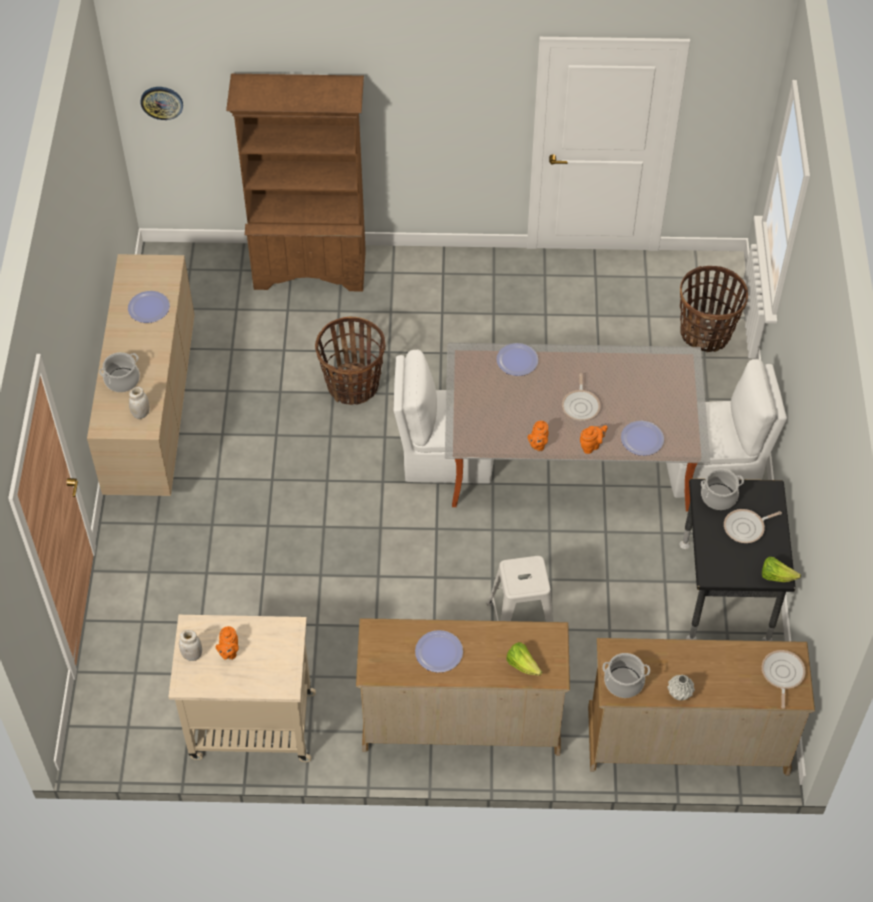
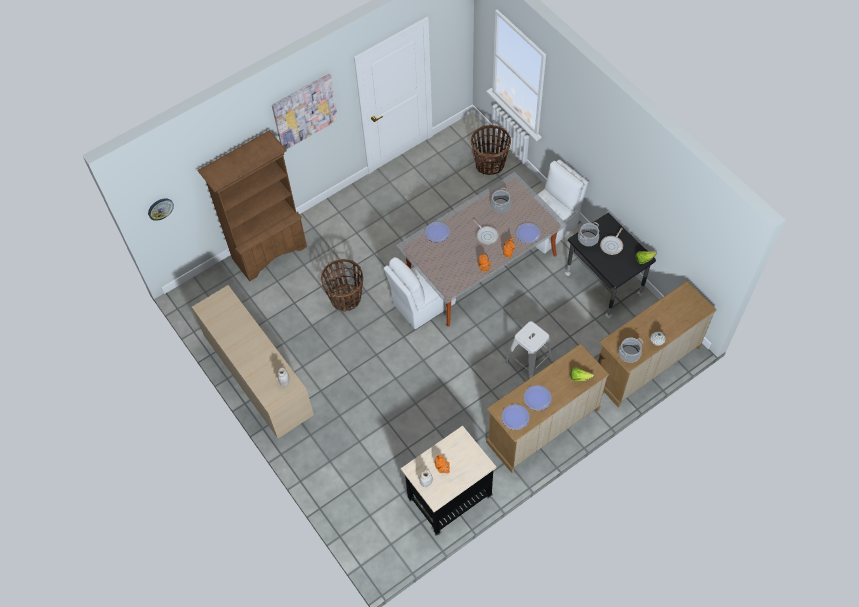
camera: 35 degrees left, 5 degrees up
cooking pot [99,352,140,392] -> cooking pot moved to [491,188,511,213]
plate [128,291,170,323] -> plate moved to [501,404,530,430]
beige cart [168,615,316,762] -> black cart [401,426,496,536]
frying pan [762,650,806,709] -> none
none -> picture [272,74,338,149]

